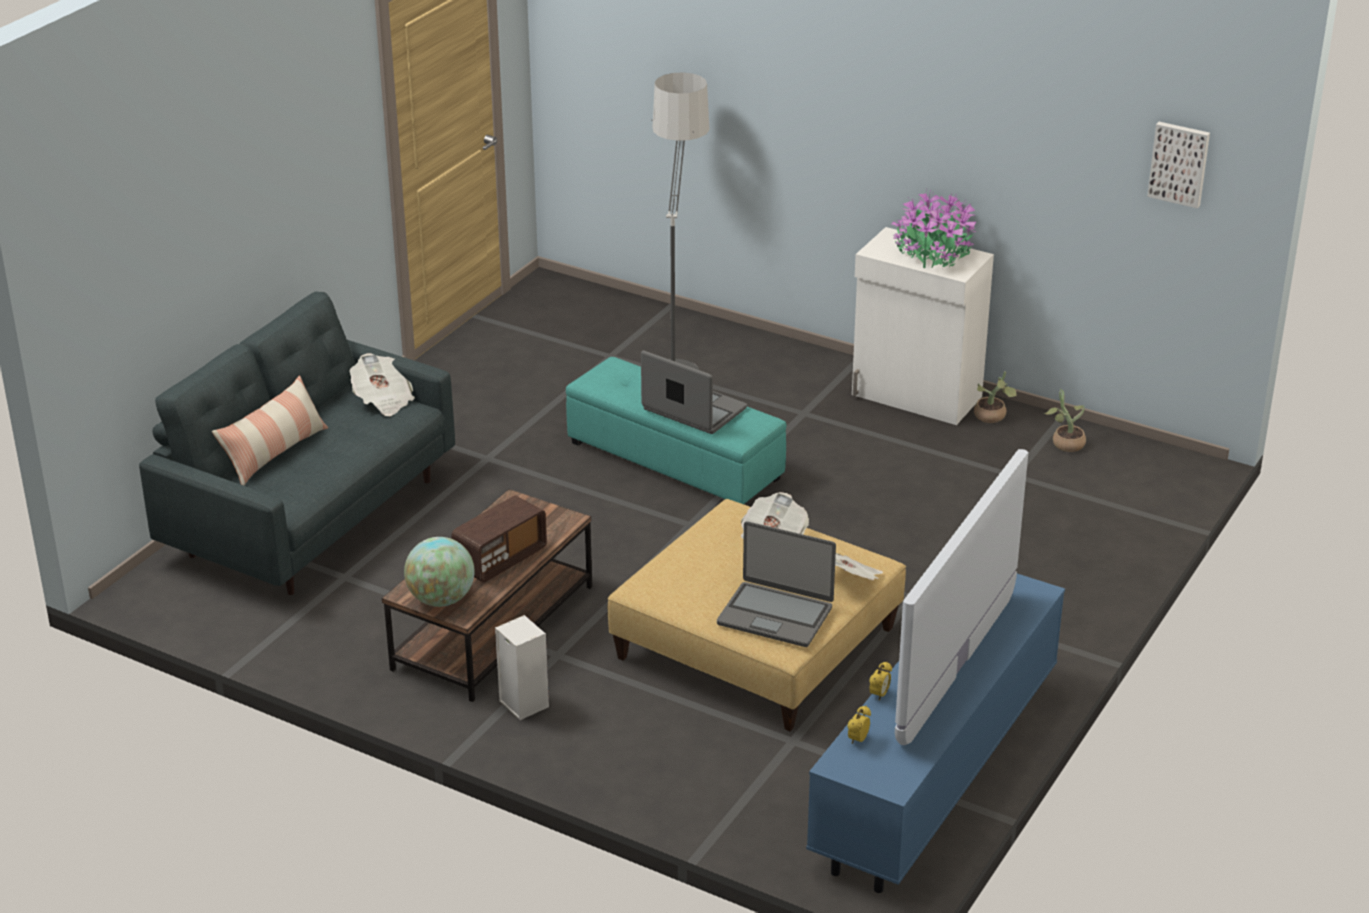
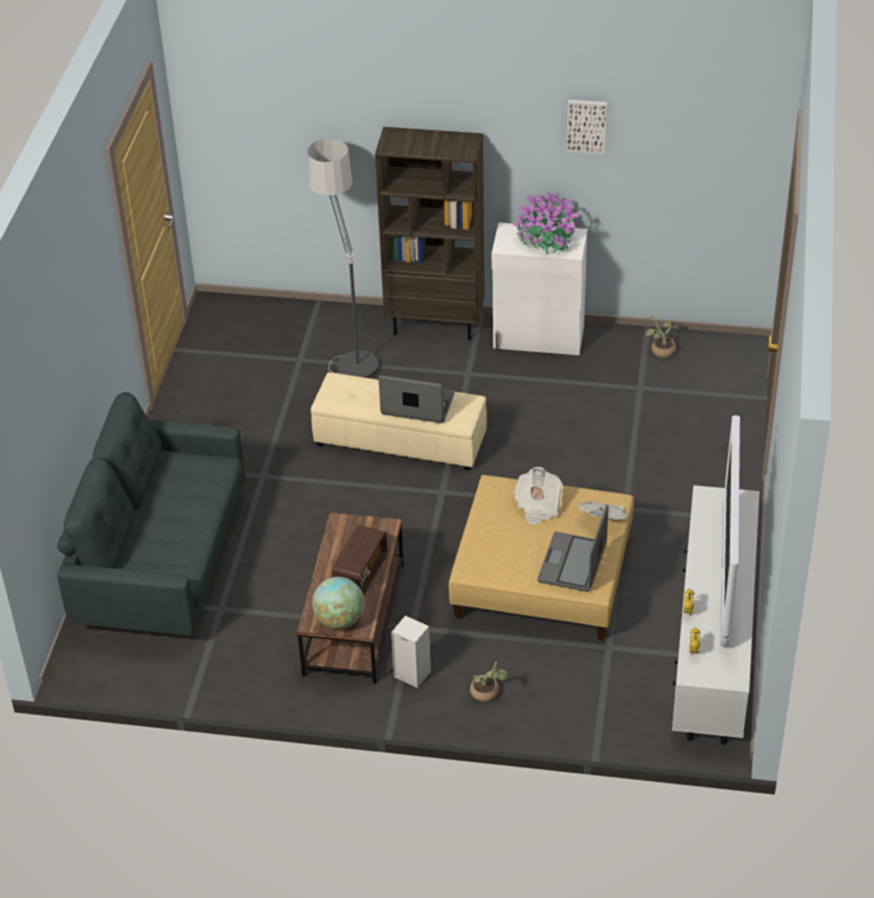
camera: 20 degrees left, 10 degrees up
pillow [212,375,328,486] -> none
newspaper [349,353,415,416] -> none
turquoise ottoman [566,357,786,505] -> beige ottoman [311,372,487,471]
laptop [717,521,836,647] -> laptop turned 105 degrees clockwise [537,504,609,592]
blue tv stand [806,574,1065,893] -> white tv stand [672,485,760,745]
potted plant [974,372,1017,423] -> potted plant moved to [470,662,509,702]
picture [1147,122,1210,209] -> picture moved to [567,100,607,154]
none -> brown bookcase [375,127,485,340]

